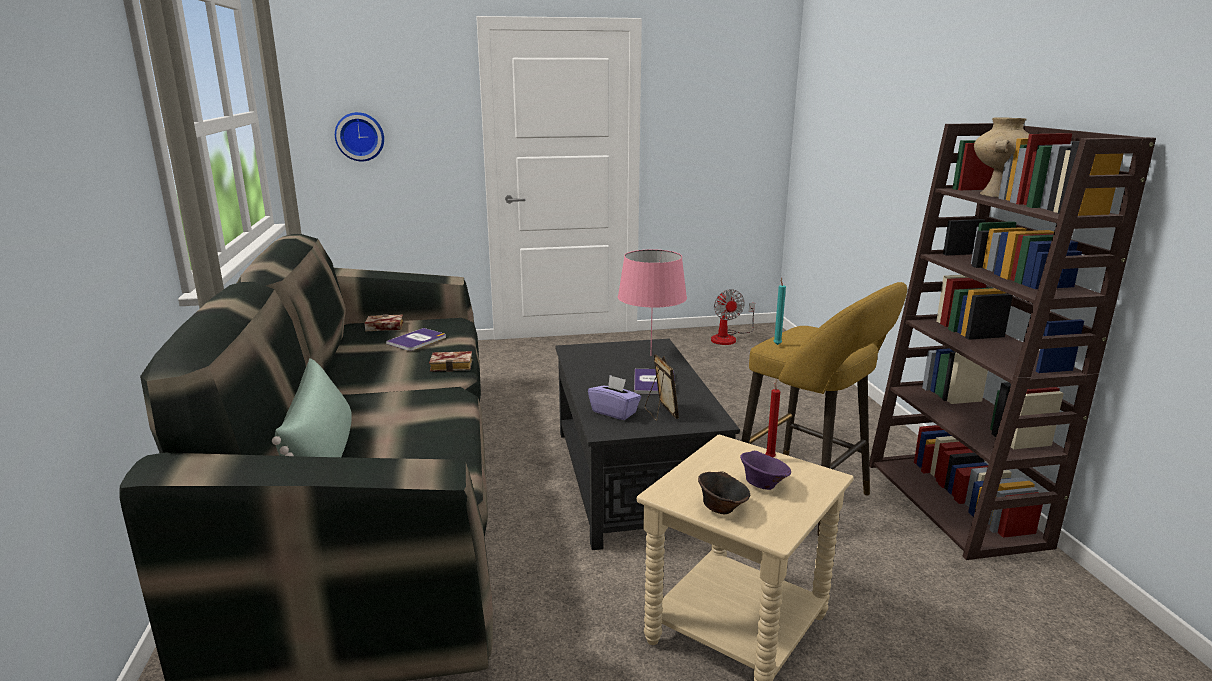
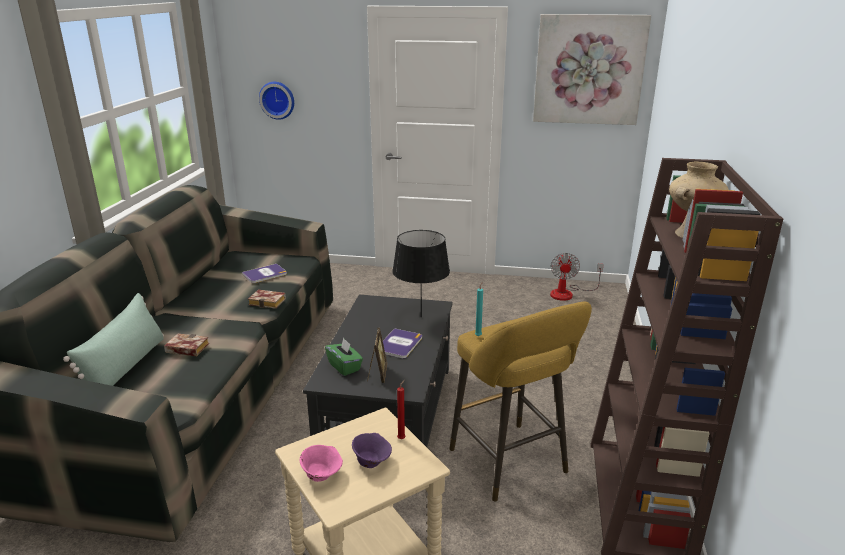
camera: 20 degrees right, 5 degrees up
book [364,314,404,331] -> book moved to [164,333,209,356]
purple tissue box [588,375,641,420] -> green tissue box [325,338,363,376]
pink table lamp [618,249,687,353] -> black table lamp [392,230,450,317]
brown bowl [698,471,750,514] -> pink bowl [300,445,343,482]
none -> picture [533,14,651,125]

